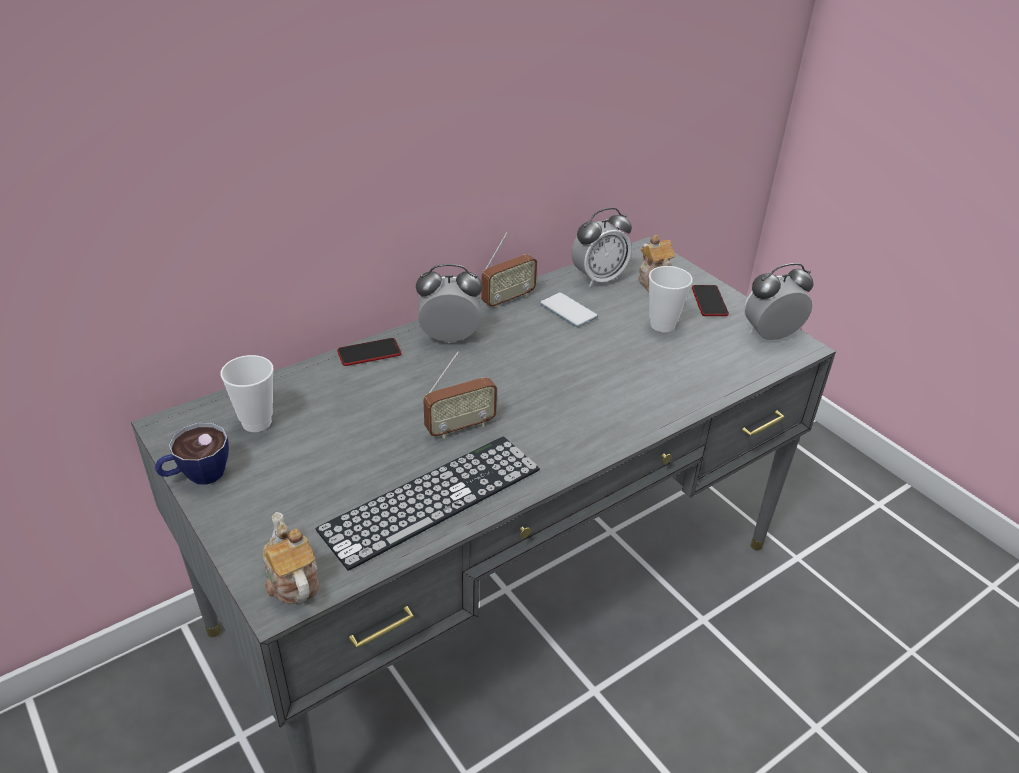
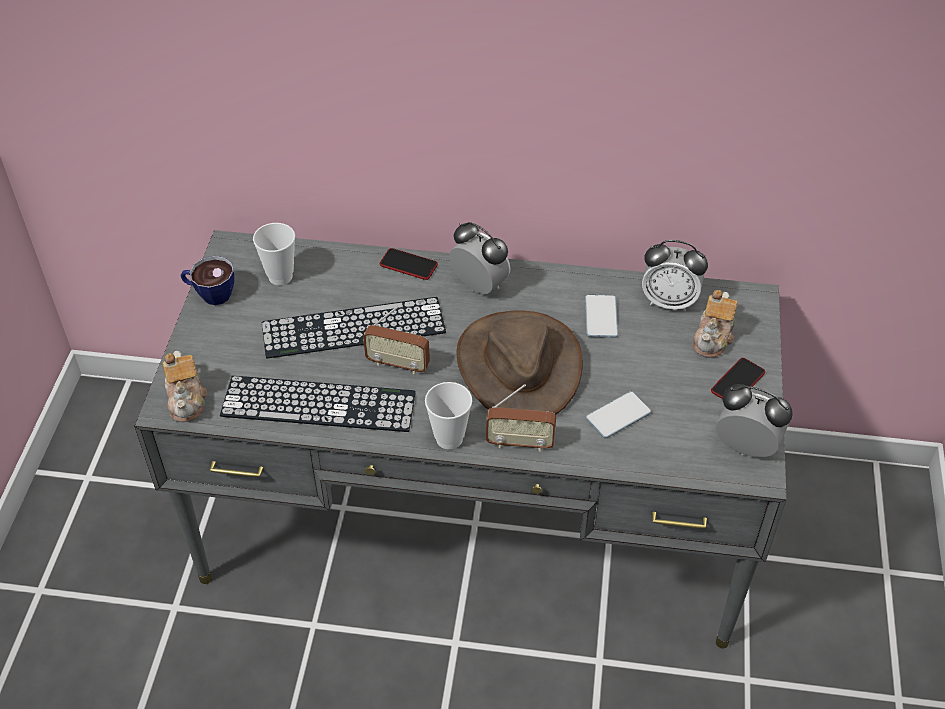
camera: 45 degrees right, 10 degrees up
teapot [262,512,319,604] -> teapot turned 150 degrees clockwise [162,351,207,422]
radio [481,232,537,308] -> radio moved to [486,384,556,452]
cup [649,266,693,332] -> cup moved to [425,382,472,450]
none -> keyboard [262,297,446,358]
none -> brown hat [456,310,583,415]
none -> phone [585,391,651,439]

